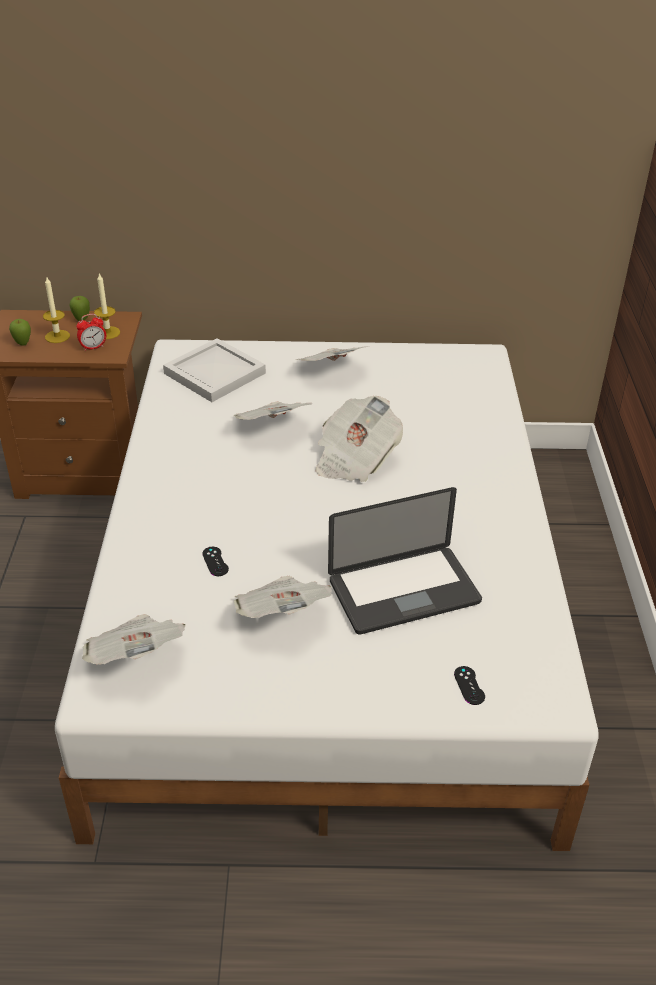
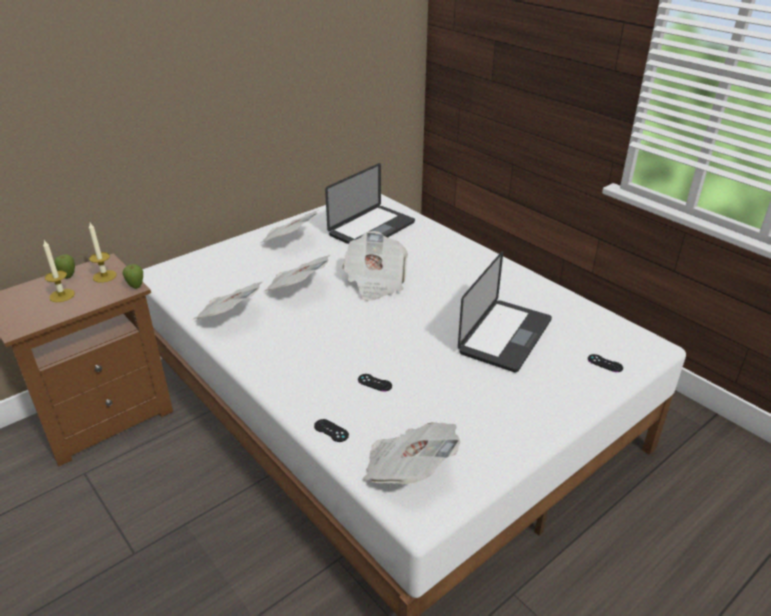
camera: 40 degrees left, 5 degrees down
apple [9,319,31,345] -> apple moved to [122,264,143,289]
alarm clock [76,314,106,351] -> none
white tray [163,338,266,402] -> none
newspaper [234,576,332,618] -> newspaper moved to [192,281,264,320]
none -> black game controller [314,419,349,442]
none -> laptop [325,163,415,244]

